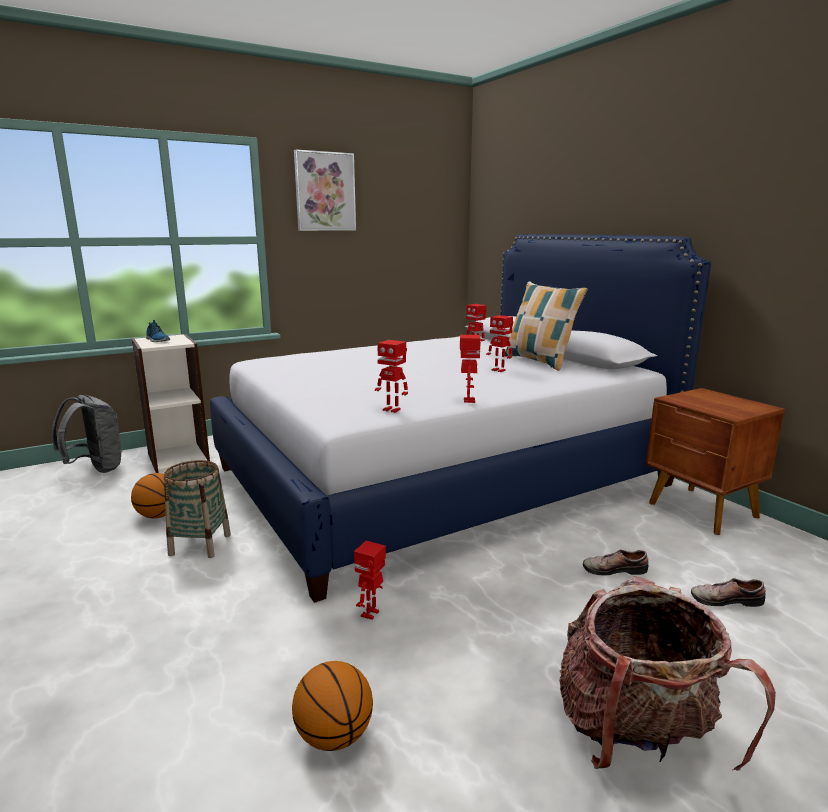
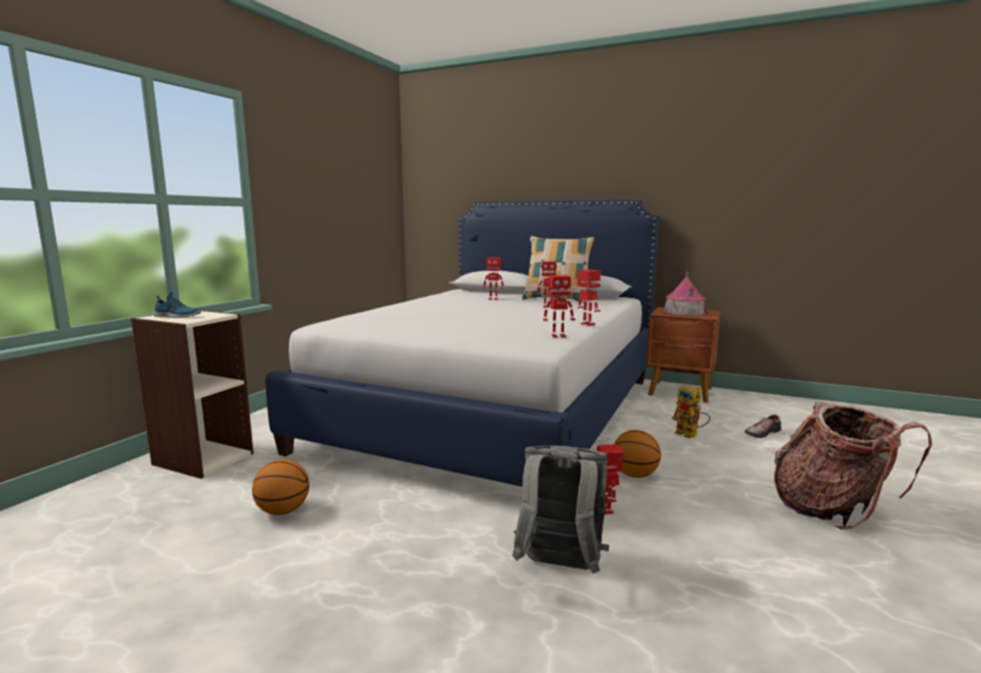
camera: 35 degrees left, 5 degrees down
grey backpack [51,395,122,473] -> grey backpack moved to [512,445,609,573]
basket [164,460,231,558] -> none
basketball [292,661,373,751] -> basketball moved to [614,430,661,478]
picture [294,149,356,231] -> none
shoe [583,549,648,575] -> toy robot [672,385,710,439]
none -> toy house [663,272,709,316]

